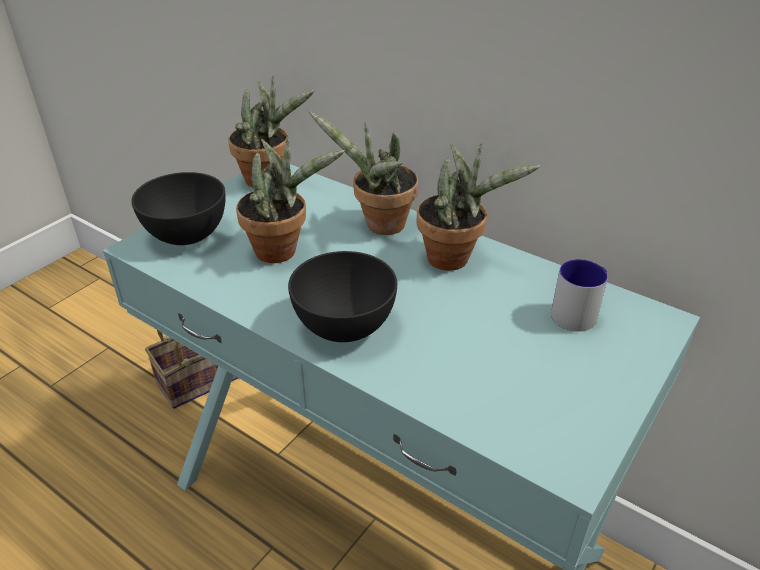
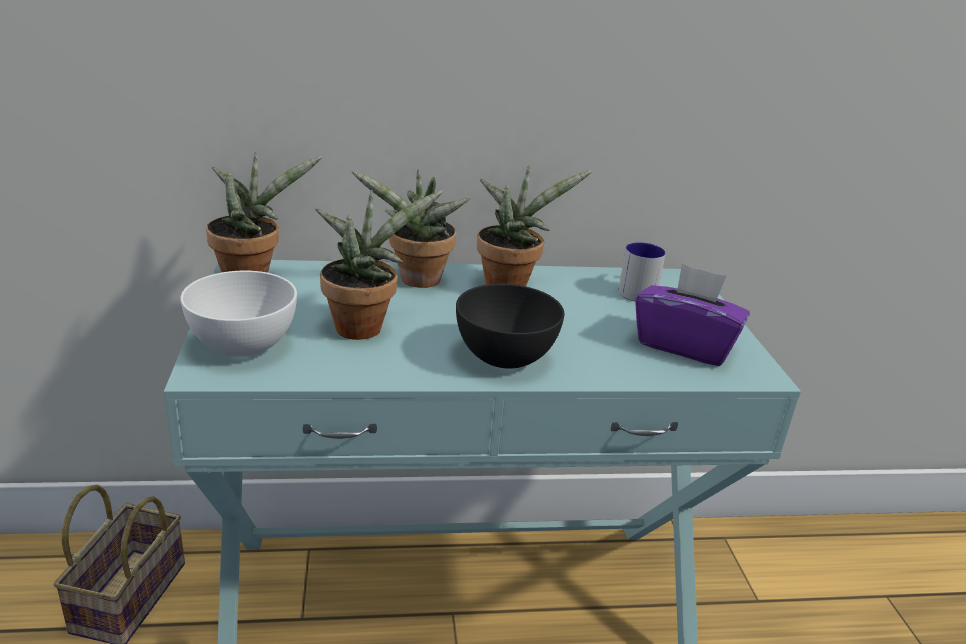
camera: 45 degrees left, 10 degrees down
black bowl [131,172,225,245] -> white bowl [180,271,297,357]
none -> purple tissue box [635,264,750,366]

